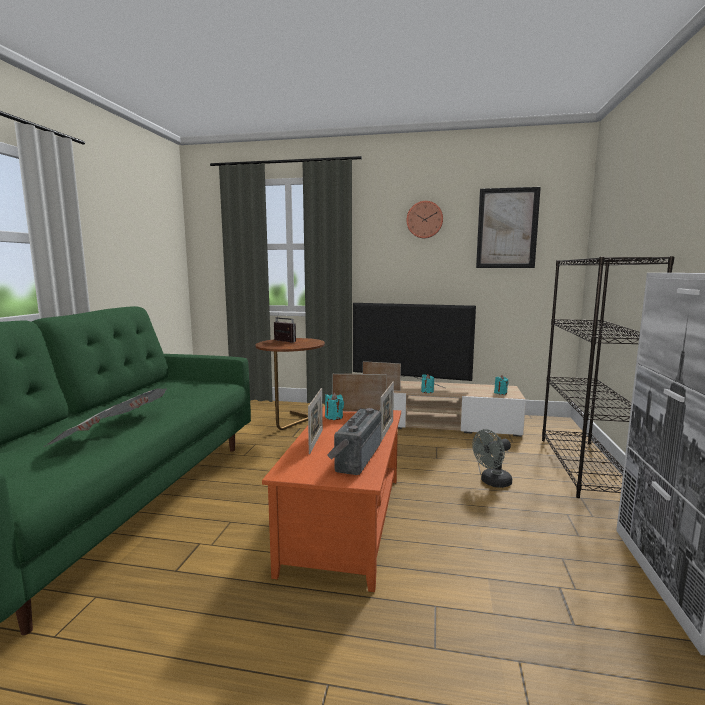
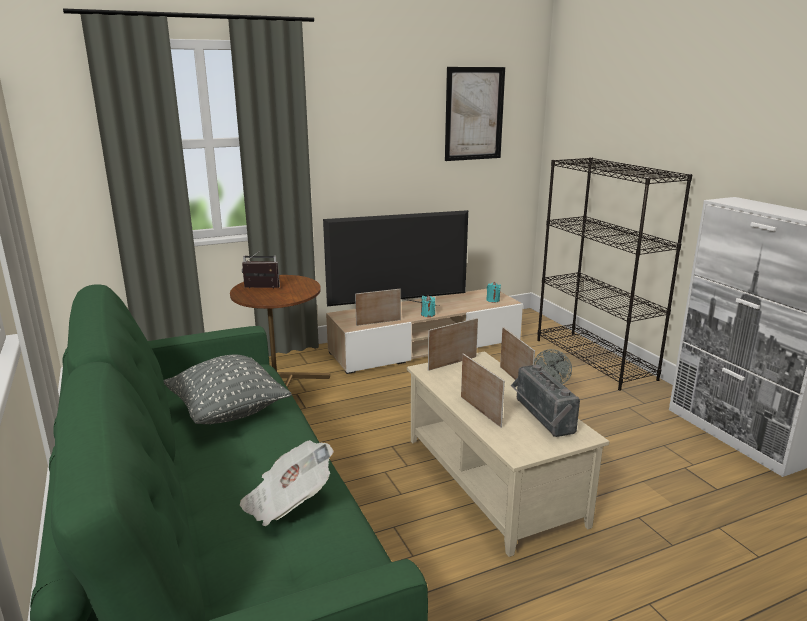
camera: 35 degrees left, 10 degrees up
newspaper [104,388,167,418] -> none
orange coffee table [262,406,401,592] -> beige coffee table [407,351,609,557]
turquoise candle [325,393,344,420] -> none
wall clock [407,201,443,238] -> none
none -> grey pillow [164,355,292,424]

